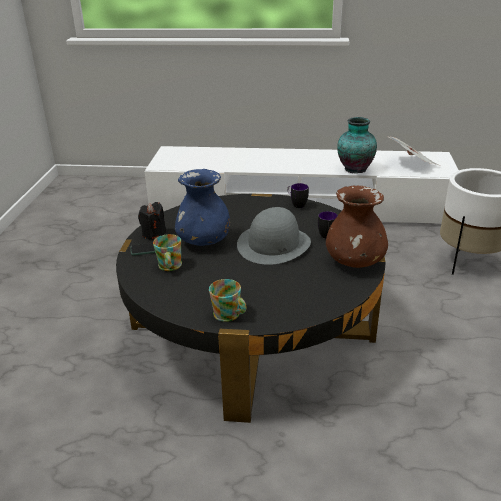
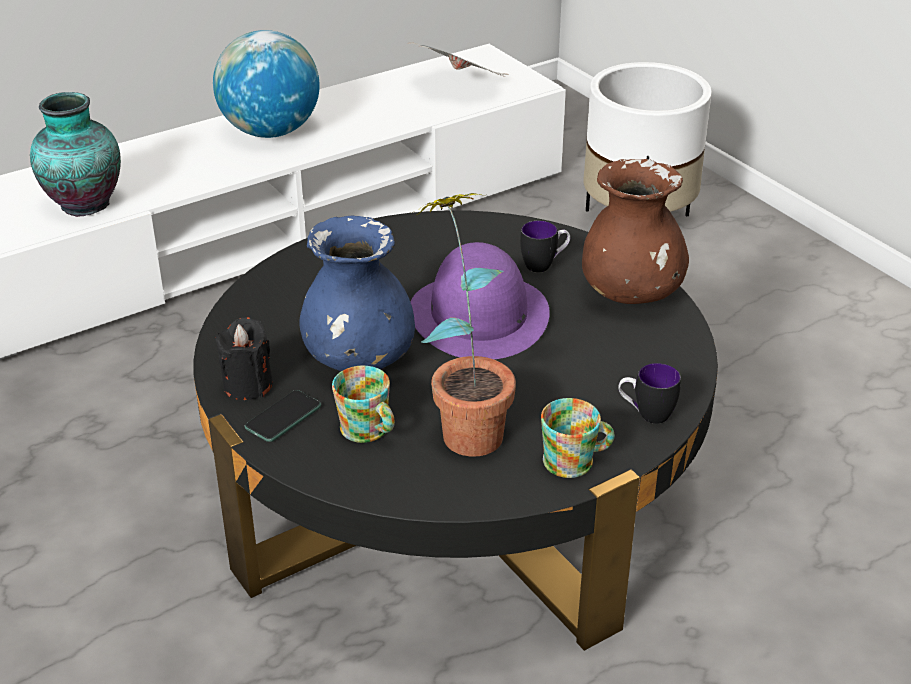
camera: 40 degrees left, 5 degrees up
grey hat [237,207,311,265] -> purple hat [411,242,550,359]
mug [287,183,309,208] -> mug moved to [618,363,681,424]
vase [337,117,377,173] -> vase moved to [30,92,121,217]
none -> globe [213,30,320,138]
none -> potted plant [410,193,516,457]

